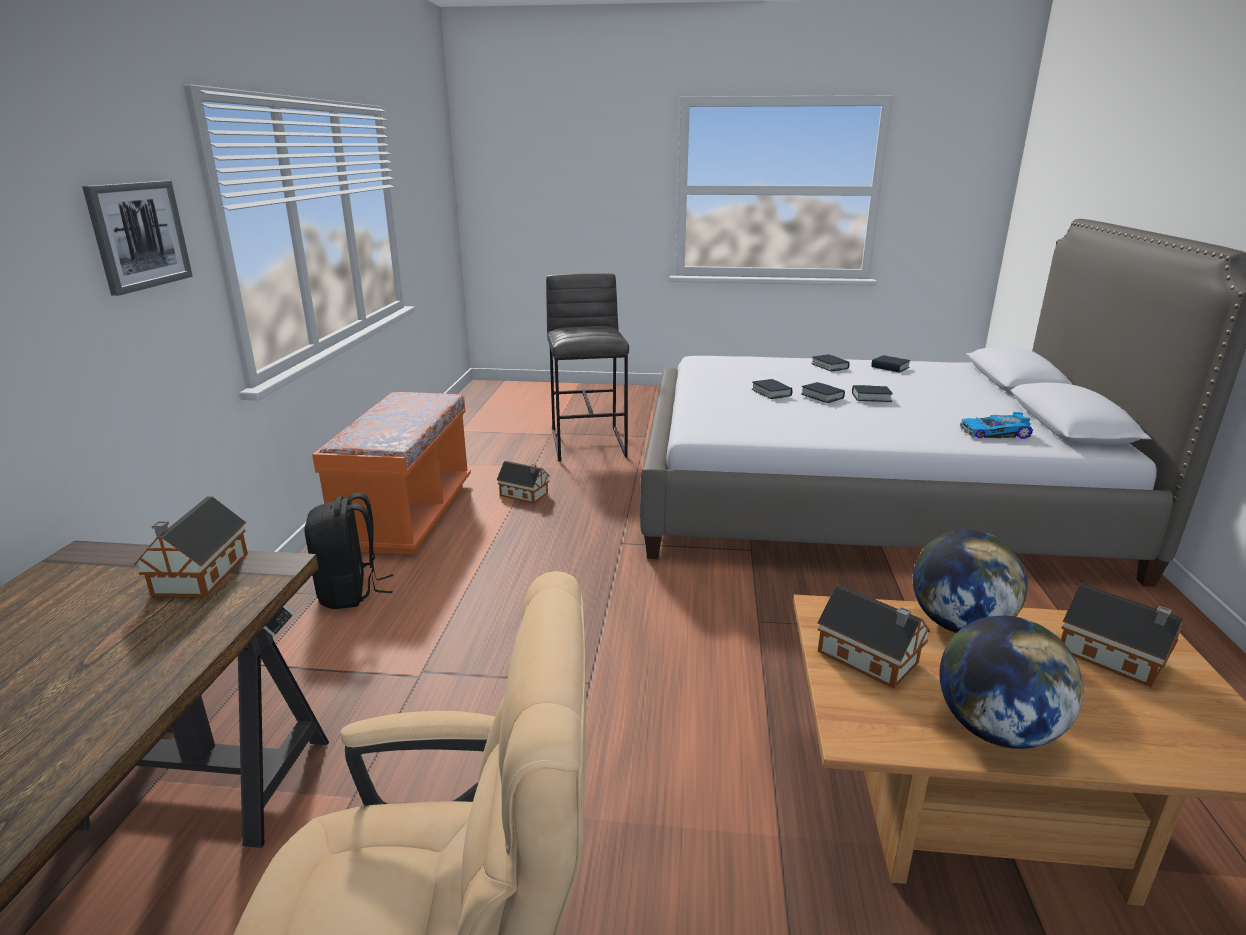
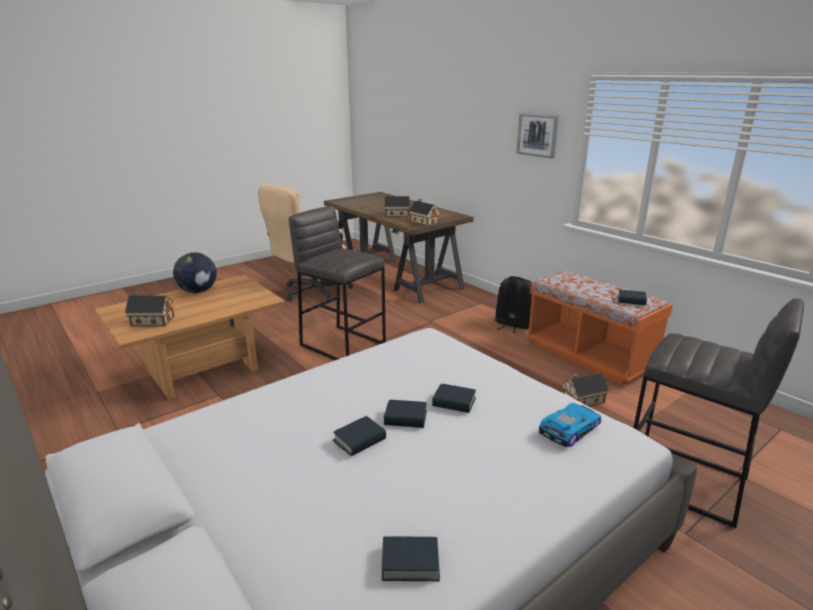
camera: 135 degrees right, 0 degrees up
book [811,354,850,371] -> book moved to [618,290,647,305]
toy house [817,584,931,689] -> toy house moved to [385,194,410,217]
globe [913,530,1028,633] -> none
toy car [960,412,1033,439] -> toy car moved to [539,403,602,447]
none -> grey stool [289,206,386,360]

